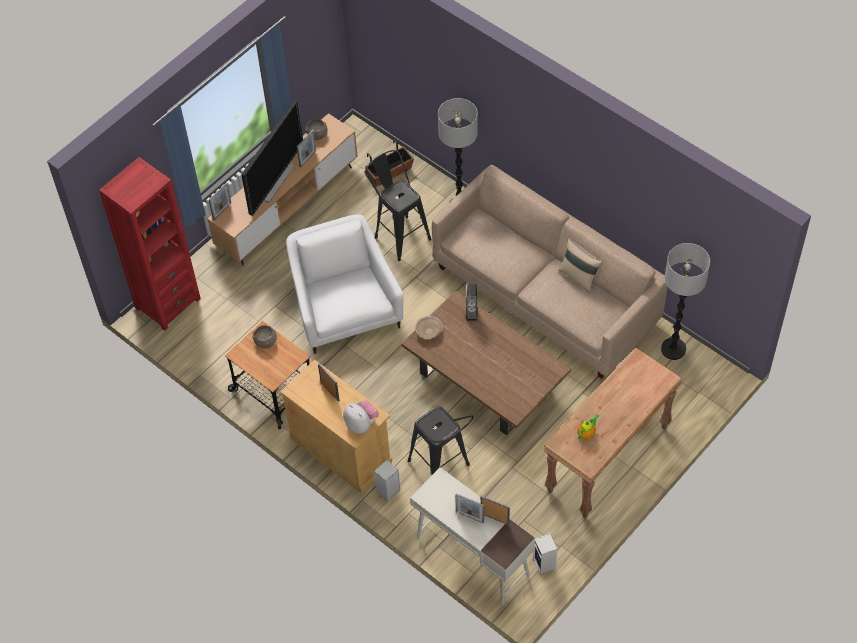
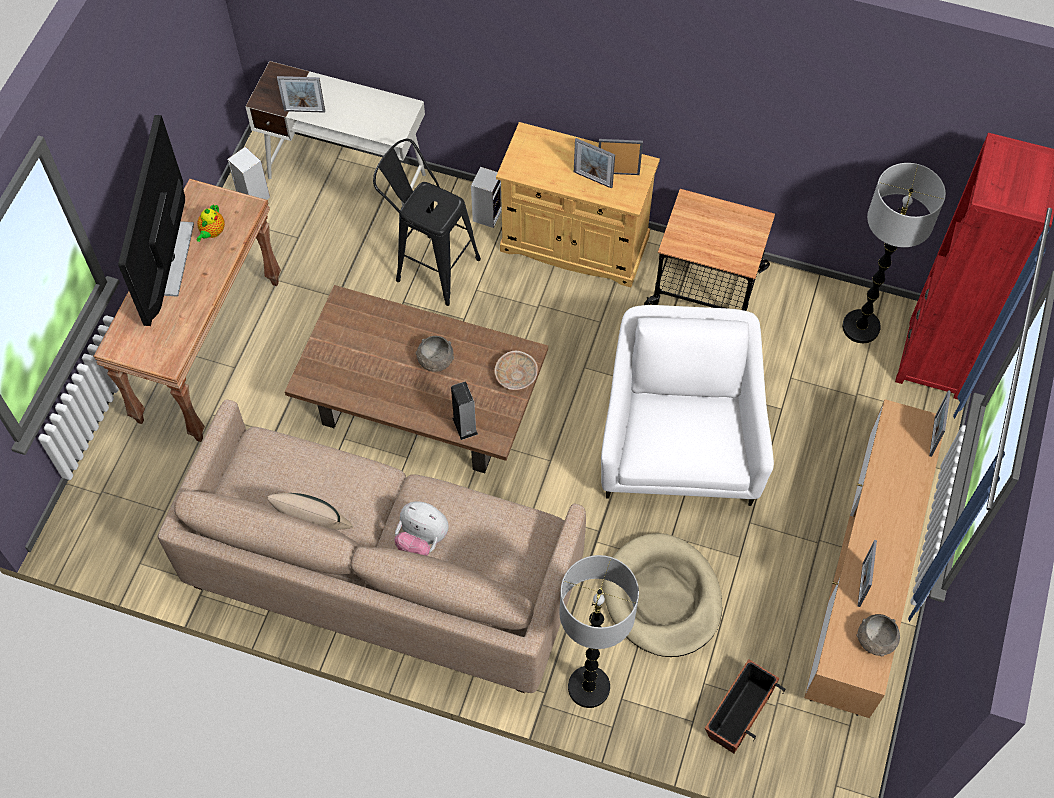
camera: 155 degrees right, 5 degrees up
television [241,100,303,216] -> television moved to [118,115,194,326]
grey bowl [252,325,277,348] -> grey bowl moved to [416,336,454,372]
white armchair [286,214,404,354] -> white armchair turned 135 degrees counterclockwise [601,305,774,506]
plush toy [343,400,379,434] -> plush toy moved to [394,501,449,556]
black stool [365,150,432,261] -> beige dog bed [603,533,722,657]
picture frame [455,493,484,524] -> picture frame moved to [599,139,643,175]
floor lamp [661,243,710,360] -> floor lamp moved to [842,163,946,343]

